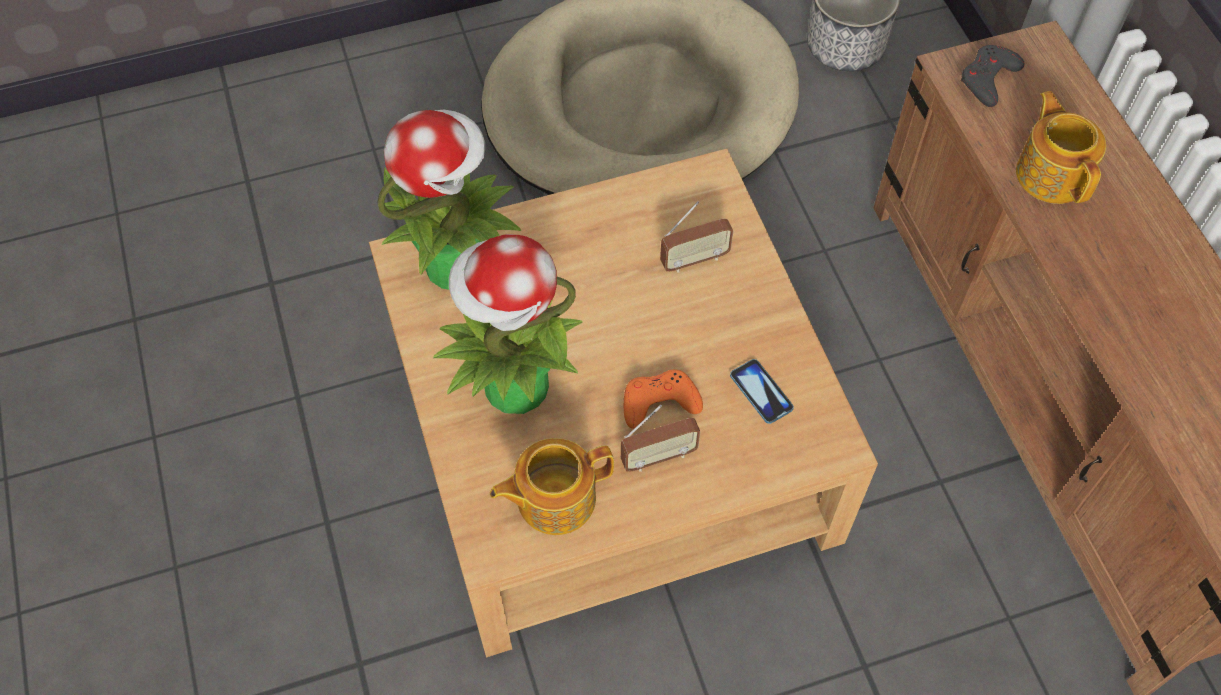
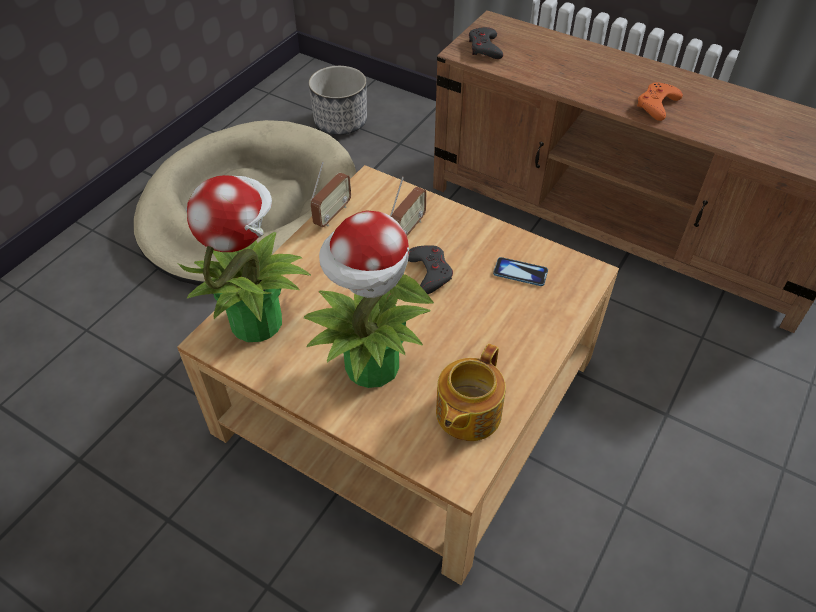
camera: 40 degrees left, 10 degrees down
radio [621,405,700,472] -> radio moved to [310,161,351,227]
orange game controller [624,369,703,429] -> orange game controller moved to [637,82,683,121]
teapot [1016,91,1106,204] -> none
none -> grey game controller [408,245,453,294]

